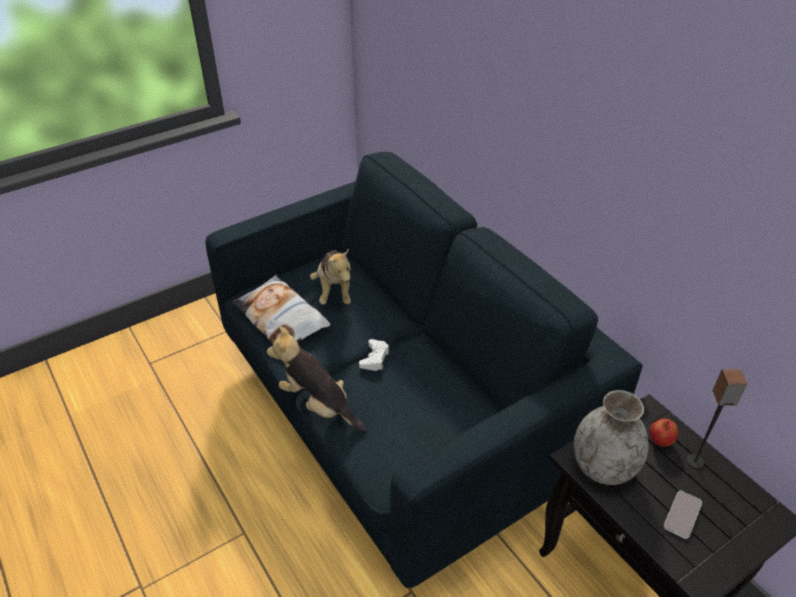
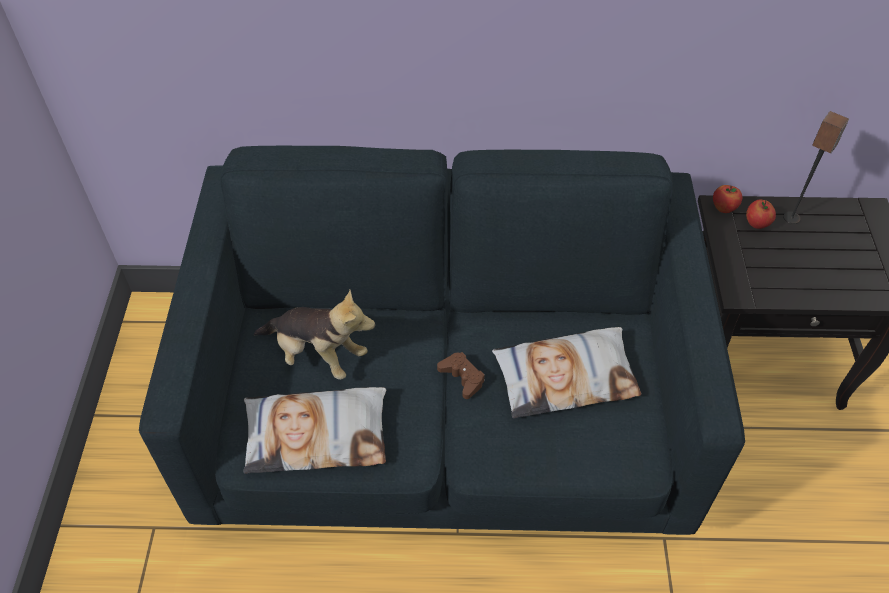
camera: 55 degrees left, 10 degrees up
plush toy [267,326,367,431] -> none
white game controller [359,339,390,371] -> brown game controller [437,352,485,399]
grey vase [574,390,649,485] -> none
phone [664,491,702,539] -> none
none -> pillow [492,327,642,418]
none -> apple [713,185,742,213]

